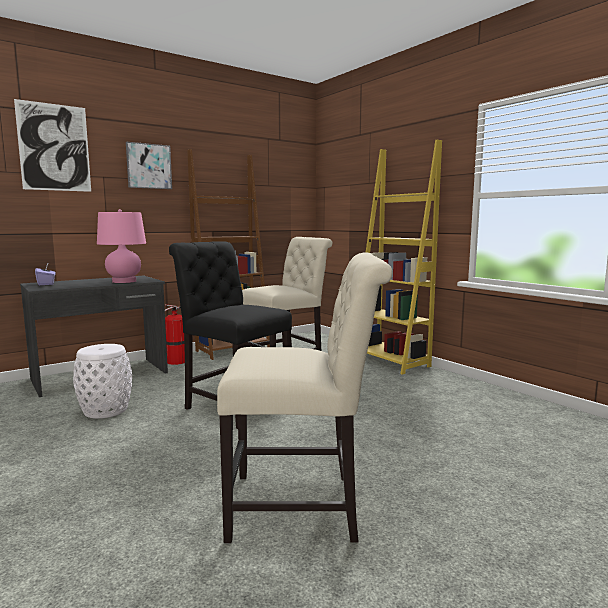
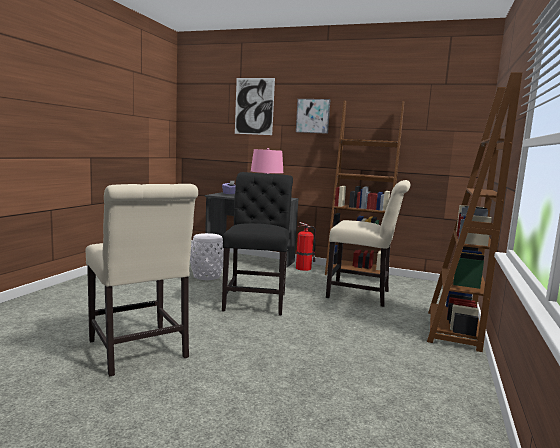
camera: 55 degrees right, 0 degrees up
yellow bookcase [366,140,442,375] -> brown bookcase [427,72,523,352]

